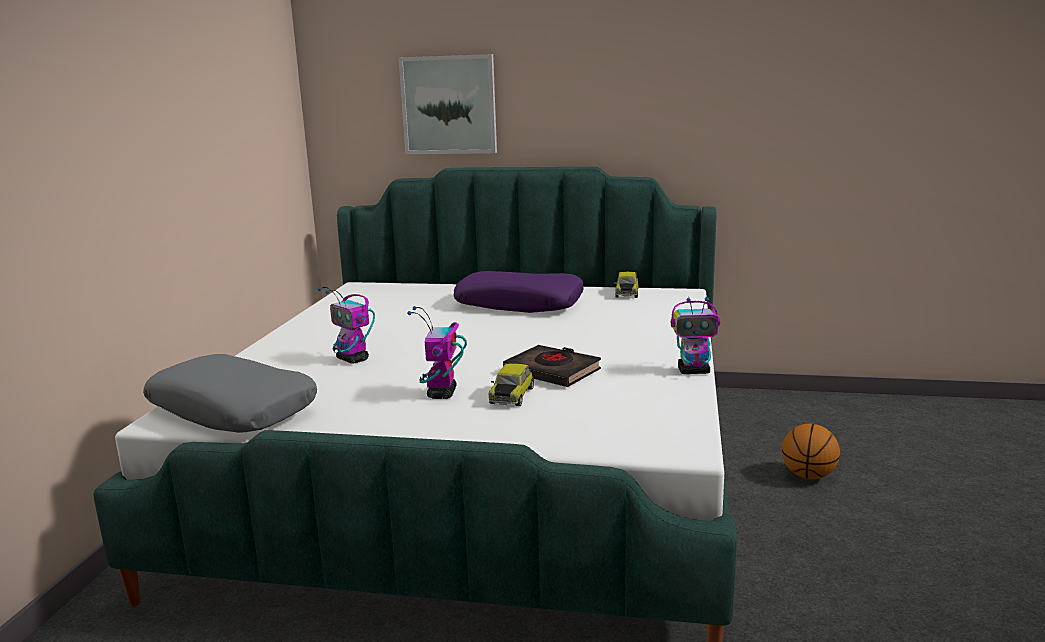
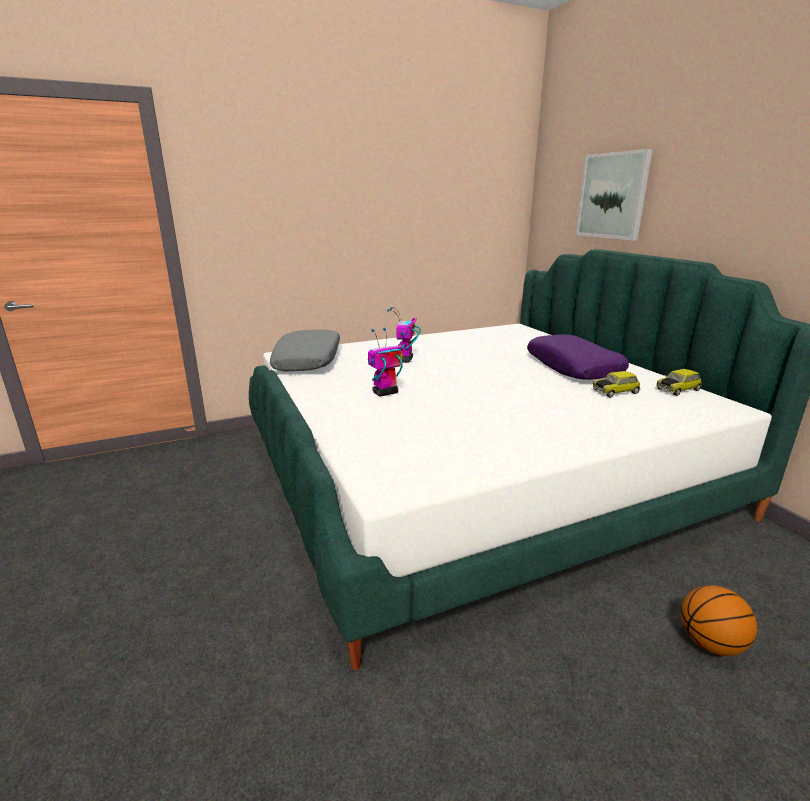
camera: 55 degrees right, 5 degrees up
toy car [488,363,534,406] -> toy car moved to [592,371,641,398]
black book [503,345,601,387] -> none
toy robot [671,297,720,374] -> none

